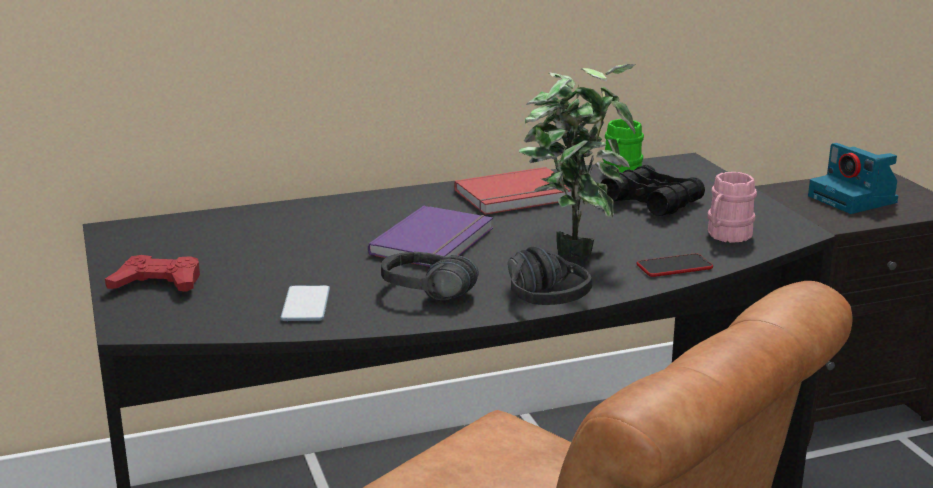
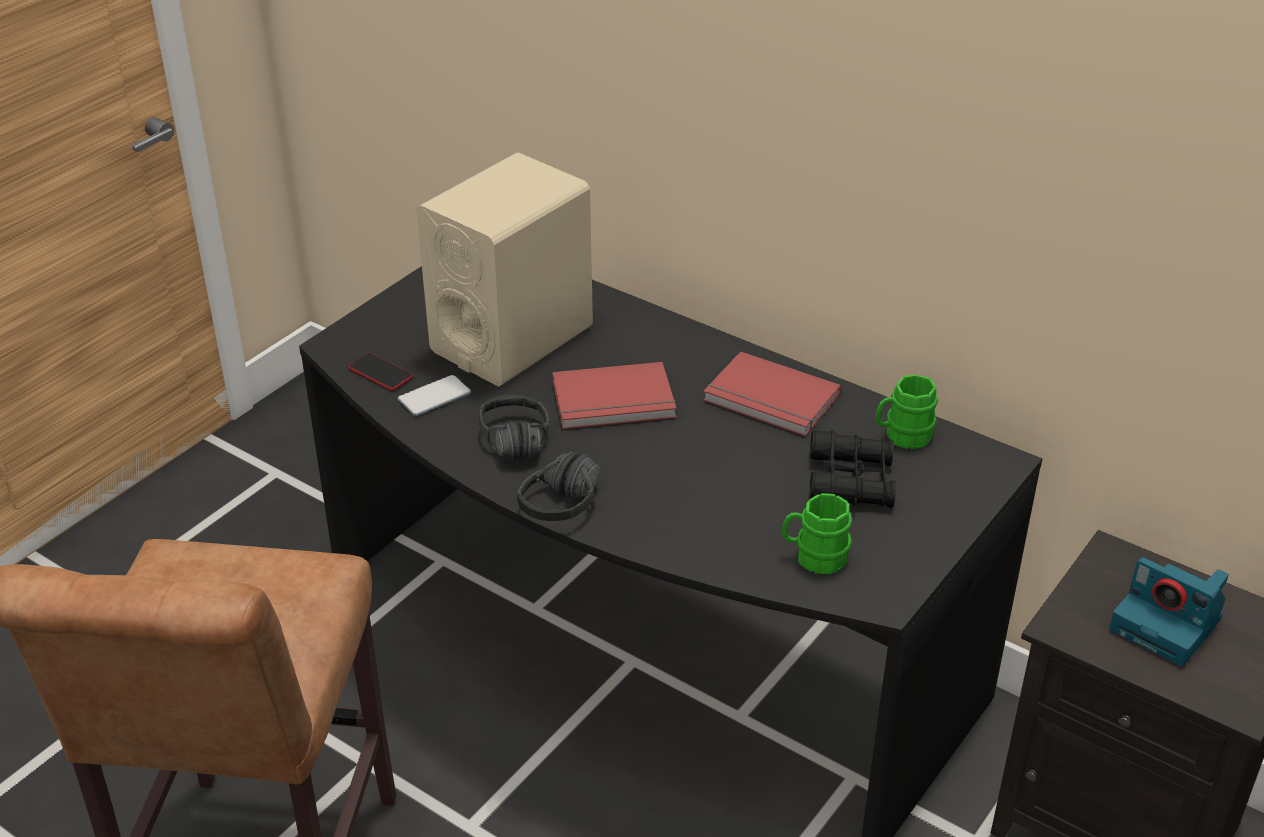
camera: 55 degrees right, 15 degrees up
red game controller [105,255,200,292] -> none
purple book [368,206,493,267] -> red book [552,362,676,429]
potted plant [519,64,636,257] -> none
phone [637,253,713,277] -> phone moved to [348,353,413,391]
pink mug [708,172,757,243] -> green mug [782,493,852,574]
camera [808,143,898,214] -> camera turned 75 degrees counterclockwise [1109,557,1229,666]
none -> beige speaker [416,152,593,386]

